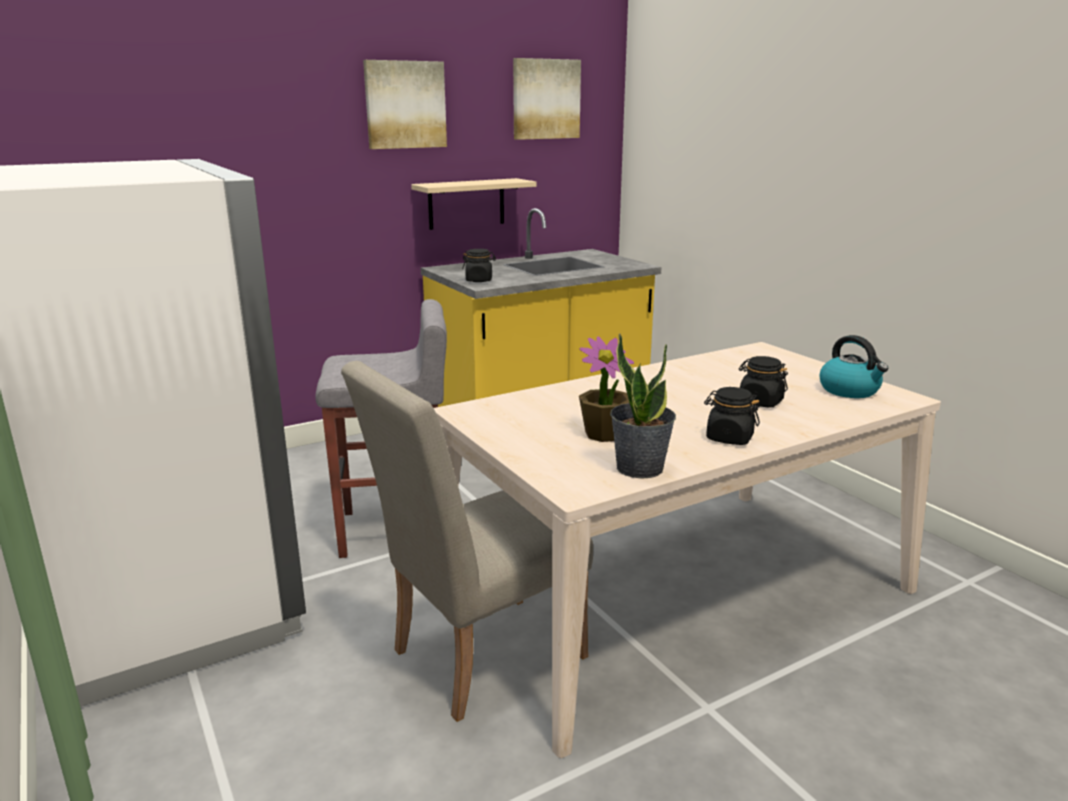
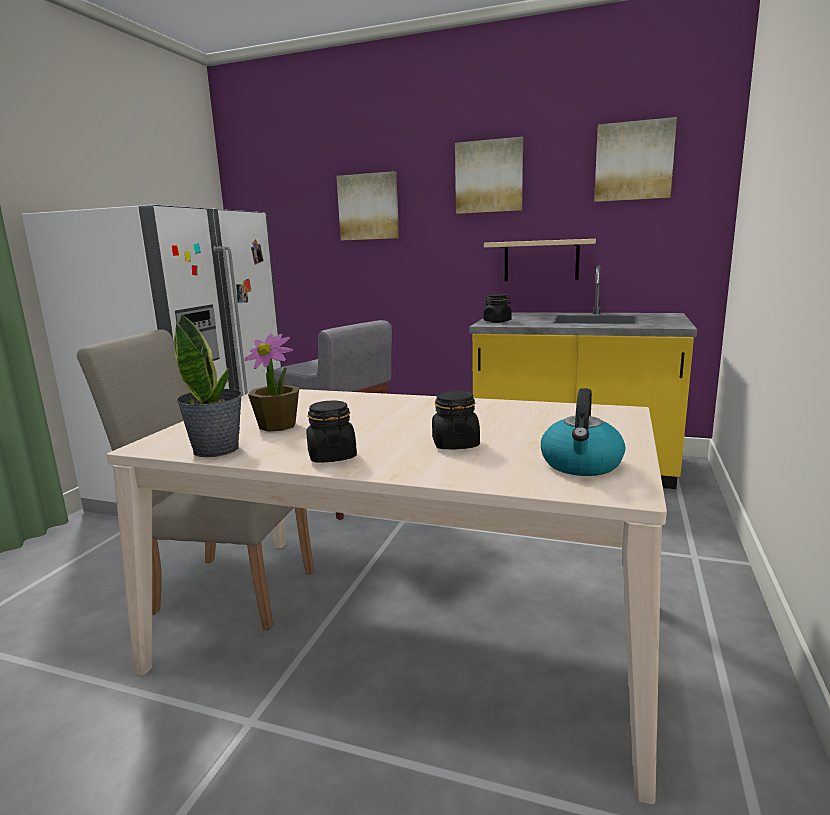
camera: 50 degrees right, 5 degrees down
none -> picture [336,171,399,240]

